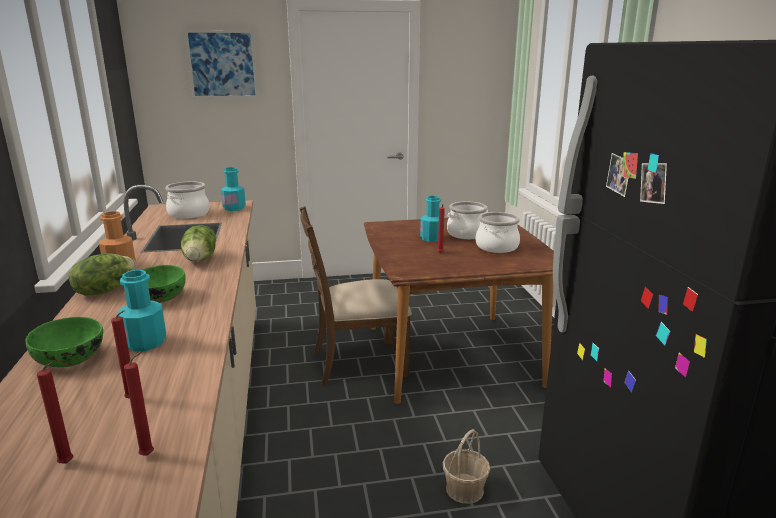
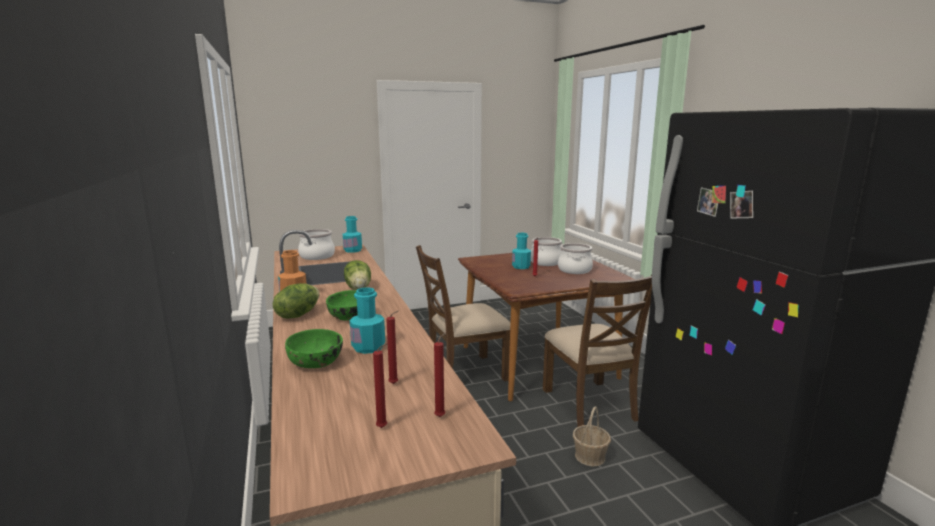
camera: 10 degrees left, 5 degrees down
picture [185,30,258,98] -> none
none -> brown chair [543,274,652,427]

